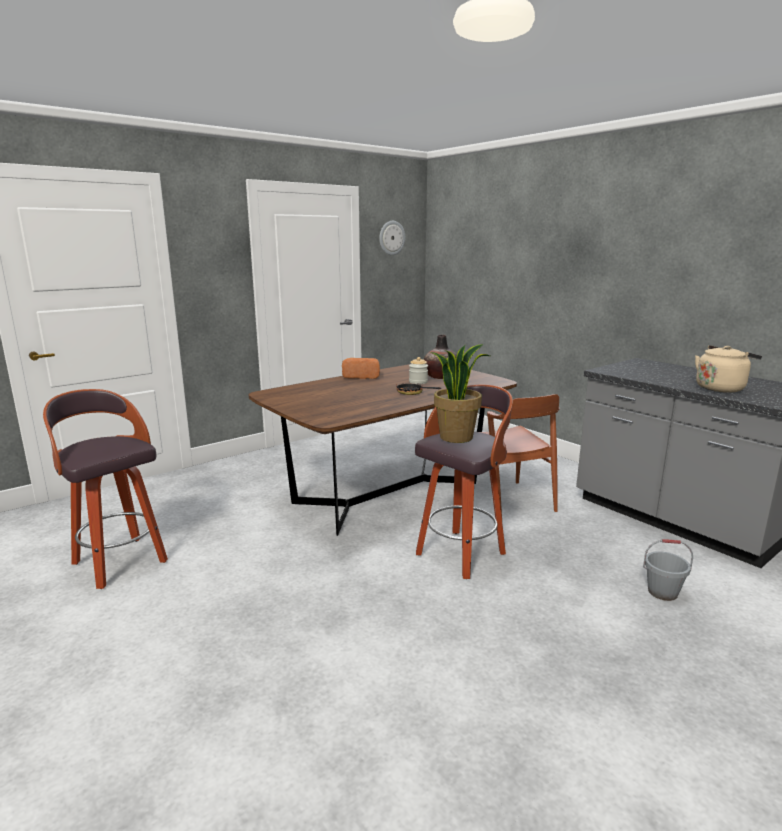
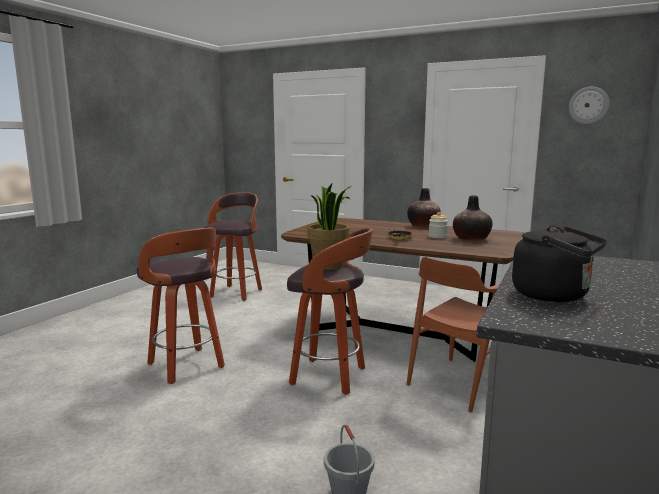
camera: 65 degrees right, 5 degrees down
bread [342,358,380,379] -> vase [407,188,441,228]
beige kettle [695,345,762,393] -> black kettle [512,226,607,302]
none -> stool [137,227,225,384]

